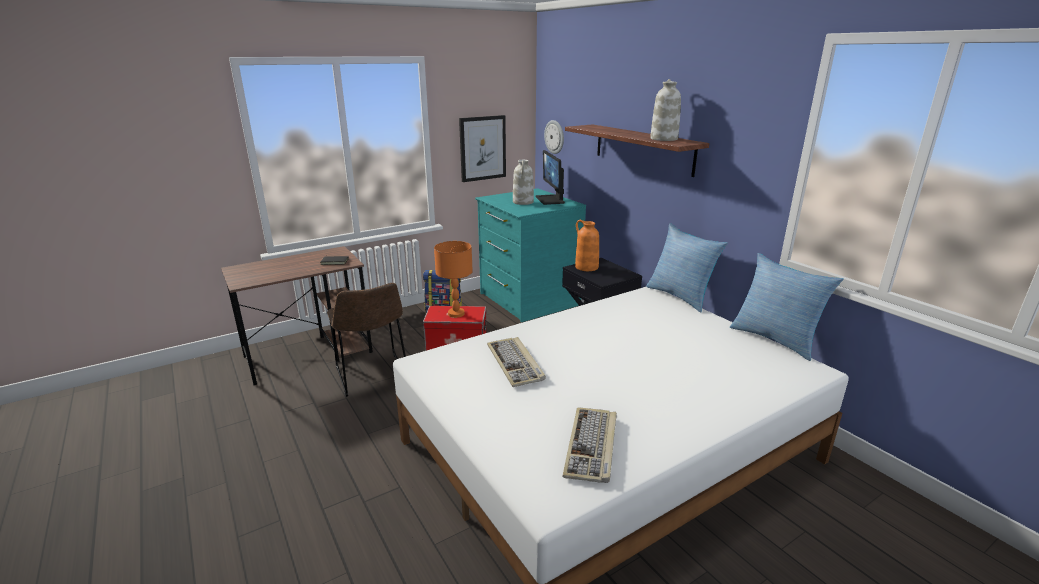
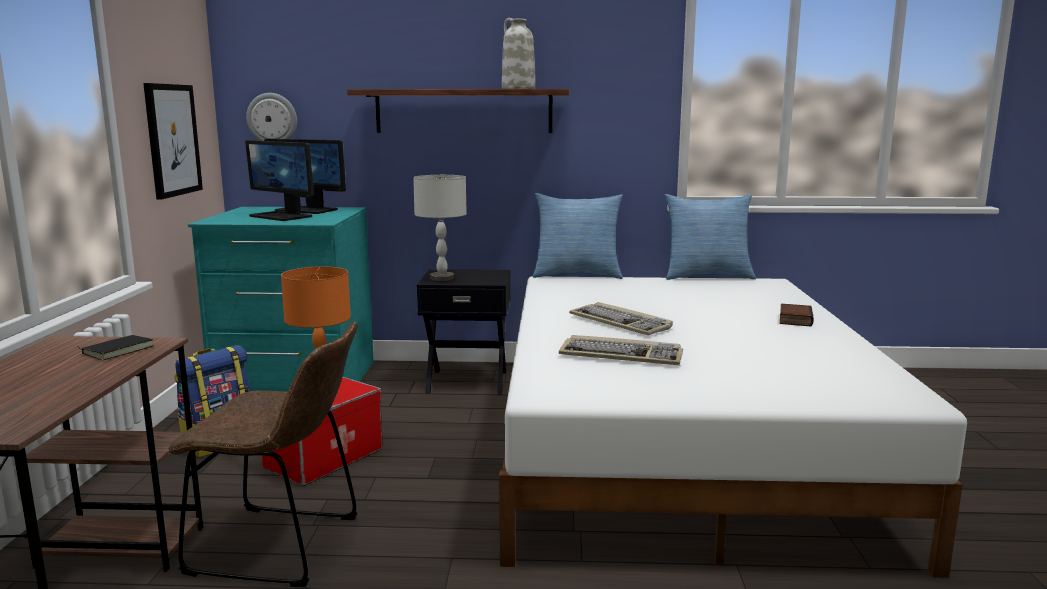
camera: 55 degrees left, 10 degrees down
white vase [513,160,534,205] -> monitor [245,140,314,221]
keyboard [563,407,617,483] -> keyboard moved to [569,302,673,335]
orange vase [575,220,599,271] -> grey table lamp [413,175,467,281]
none -> book [780,304,814,326]

